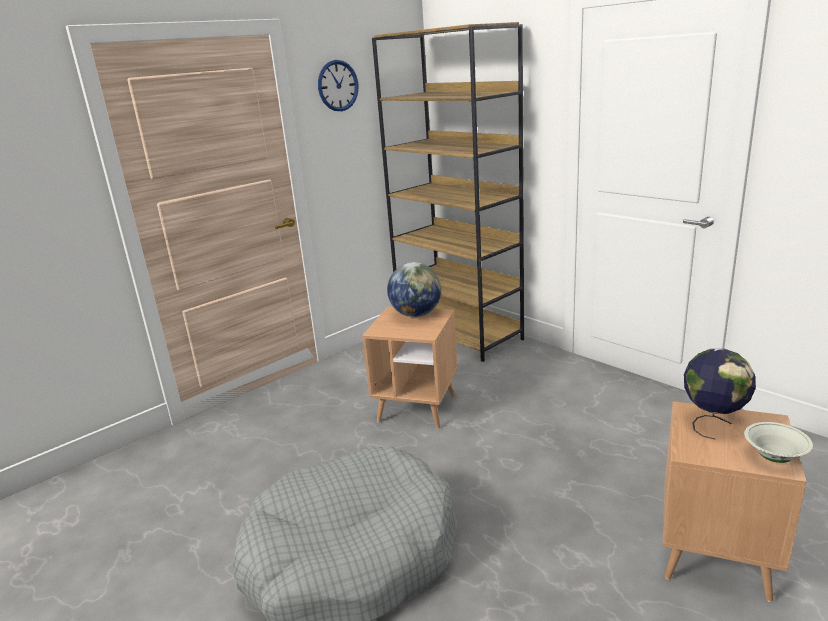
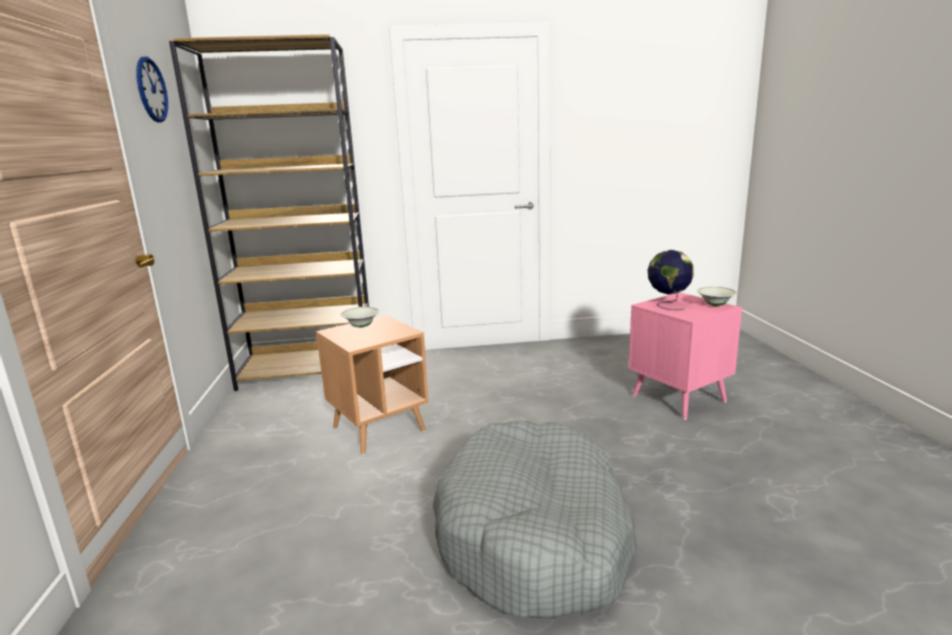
camera: 55 degrees left, 5 degrees down
globe [387,262,441,317] -> white bowl [340,307,380,328]
brown side table [662,401,807,602] -> pink side table [629,292,742,420]

